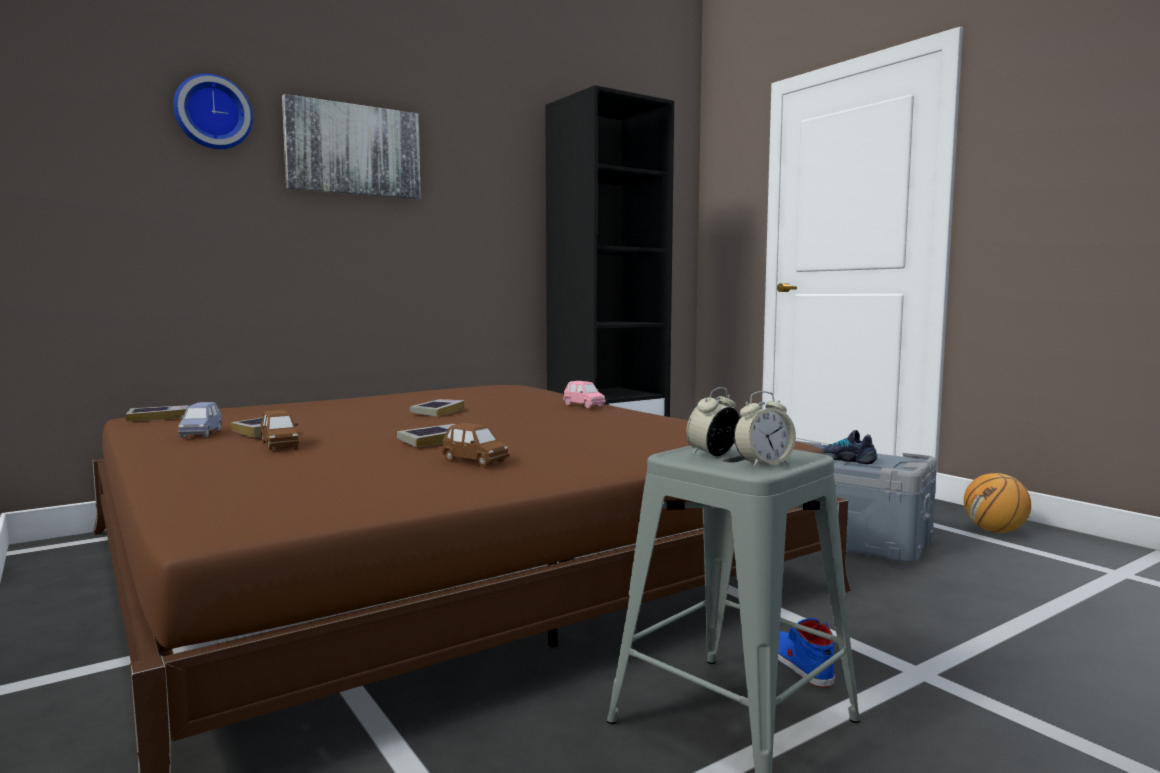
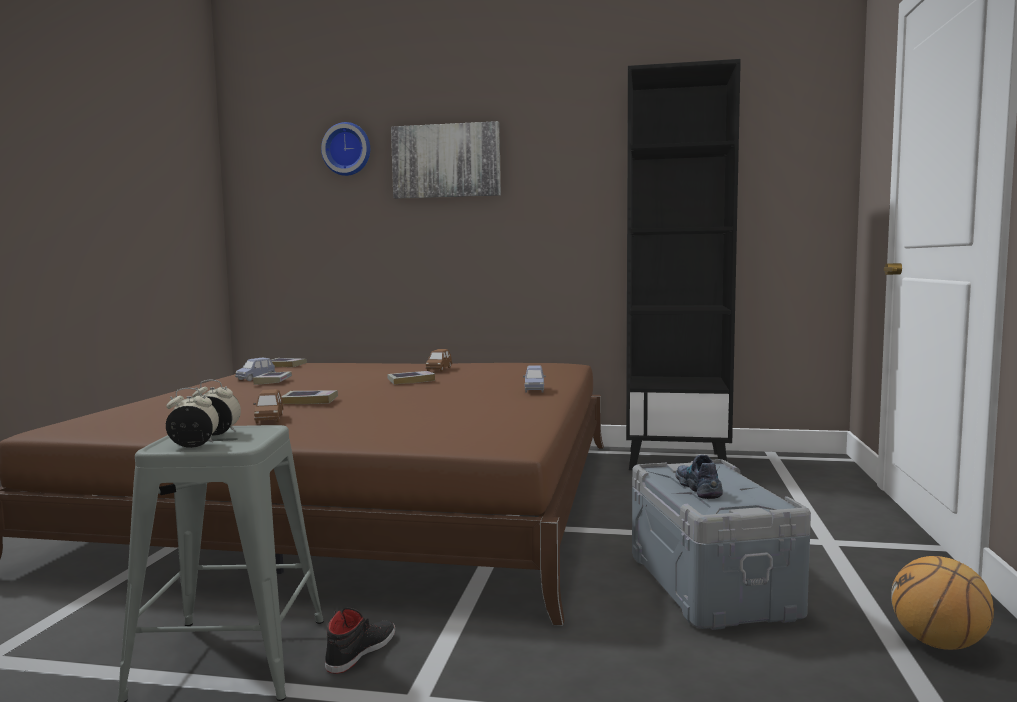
camera: 45 degrees right, 0 degrees up
brown toy car [261,410,299,450] -> brown toy car moved to [426,349,452,372]
pink toy car [563,381,606,408] -> blue toy car [523,366,546,393]
alarm clock [734,391,796,467] -> alarm clock turned 150 degrees clockwise [166,388,219,448]
blue shoe [778,618,835,688] -> black shoe [325,607,395,674]

